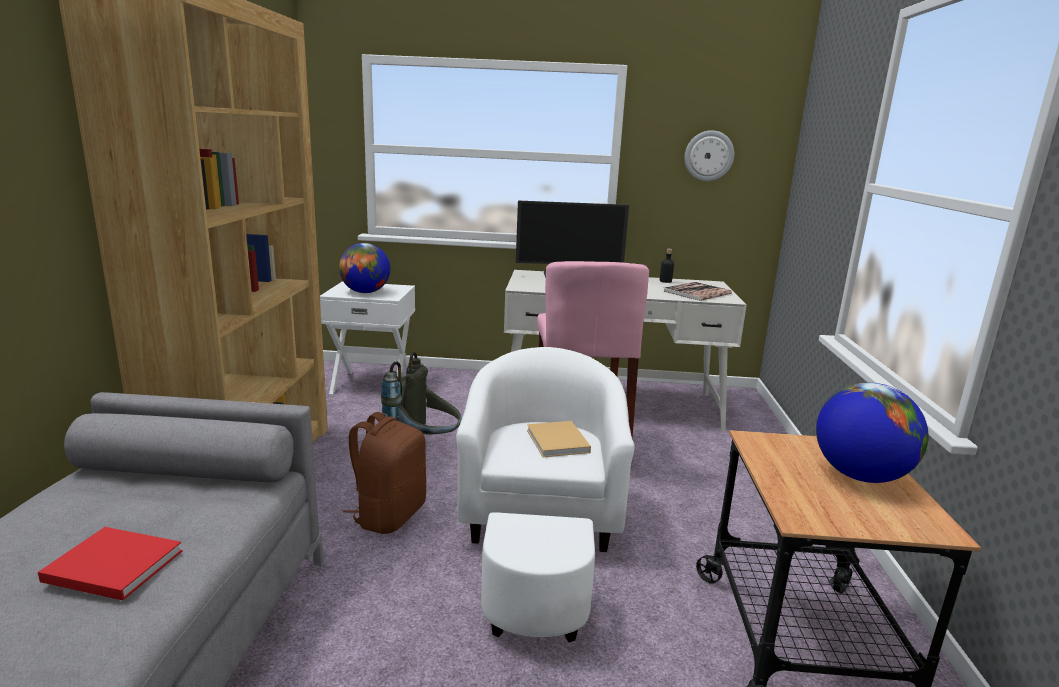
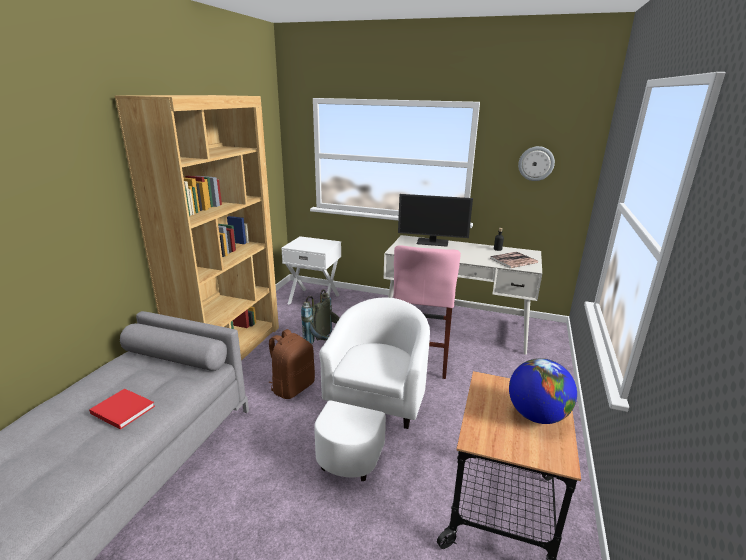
camera: 15 degrees right, 5 degrees up
globe [339,243,390,293] -> none
beige book [527,421,591,457] -> none

